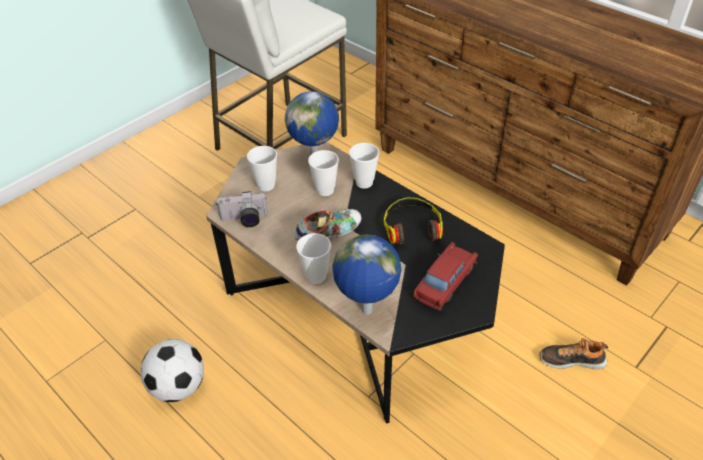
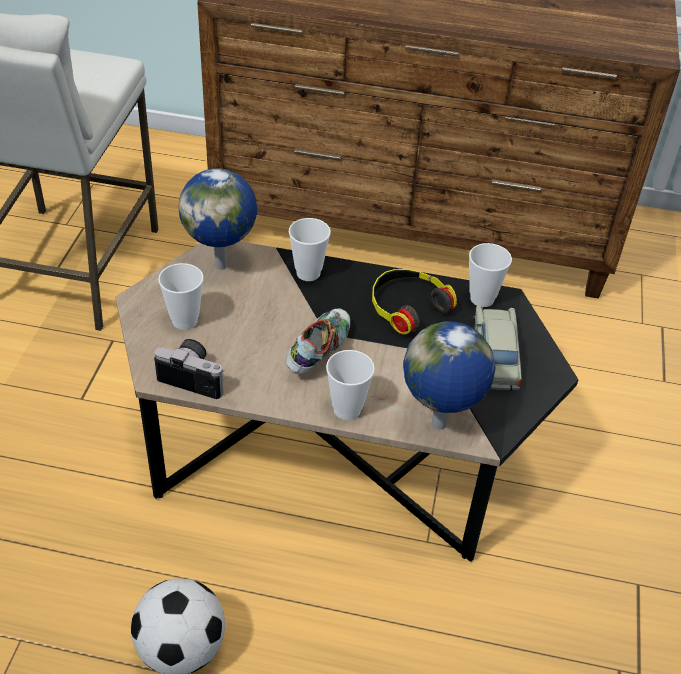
camera: 35 degrees left, 0 degrees up
camera [217,191,268,227] -> camera turned 120 degrees counterclockwise [154,339,224,399]
cup [308,150,339,196] -> cup moved to [469,243,512,307]
red toy car [413,242,478,311] -> beige toy car [473,305,522,391]
shoe [539,338,608,369] -> none

